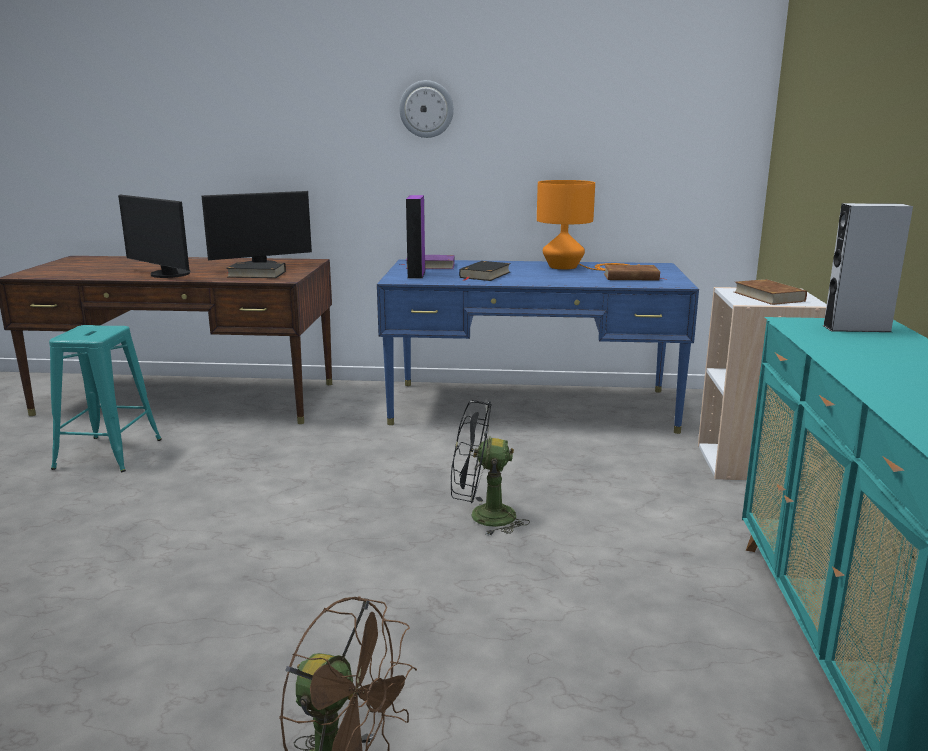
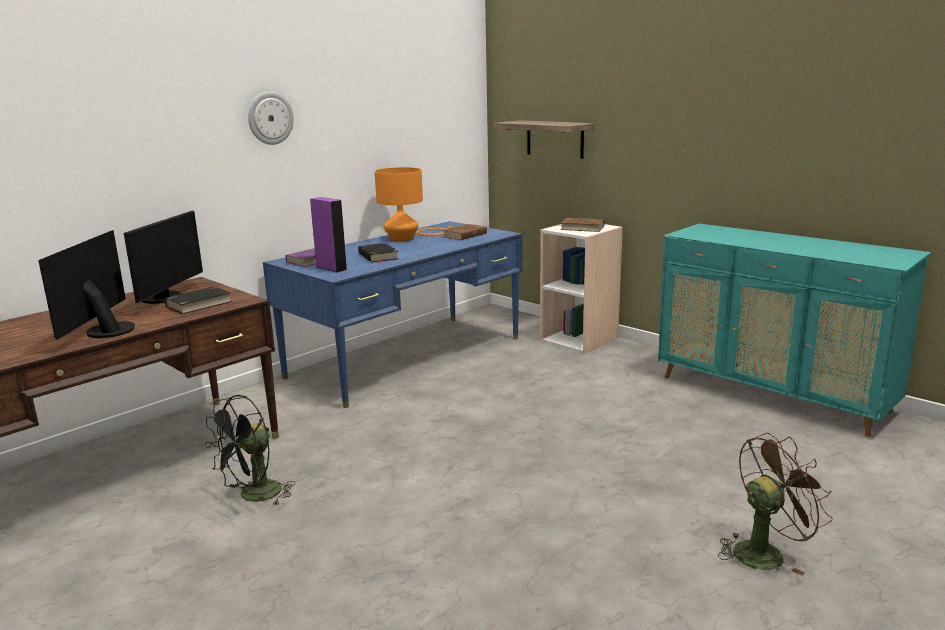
camera: 50 degrees left, 0 degrees up
turquoise stool [49,325,162,472] -> none
monitor [118,195,190,278] -> monitor turned 105 degrees clockwise [38,230,135,340]
black fan [451,400,530,536] -> black fan moved to [205,395,295,506]
grey speaker [822,203,913,332] -> none
none -> shelf [493,120,595,159]

